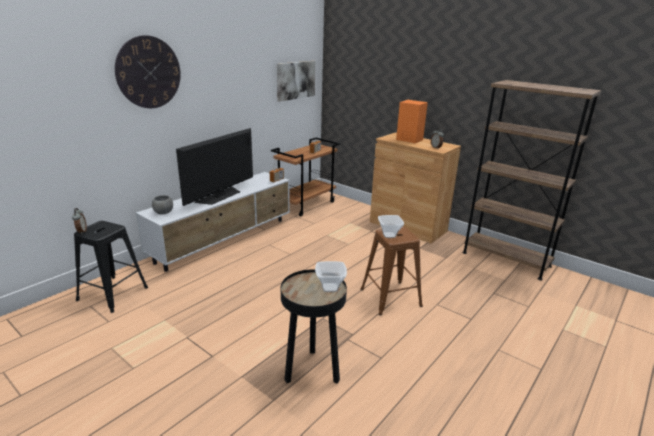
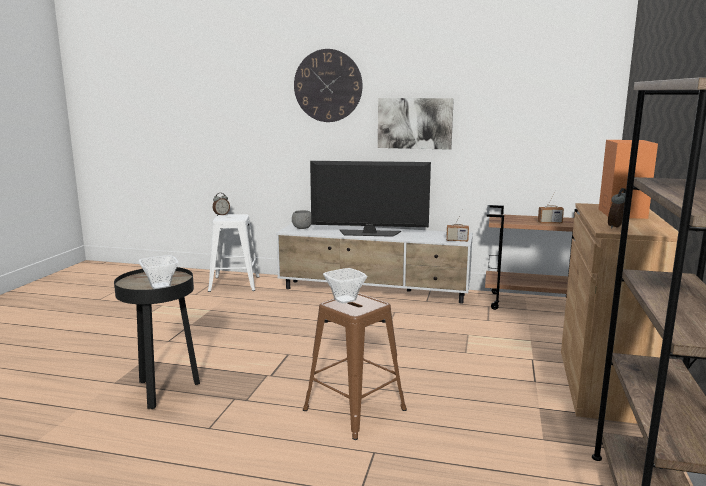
camera: 65 degrees right, 10 degrees down
black stool [74,221,148,313] -> white stool [208,214,260,292]
picture [277,61,315,102] -> picture moved to [378,98,454,150]

